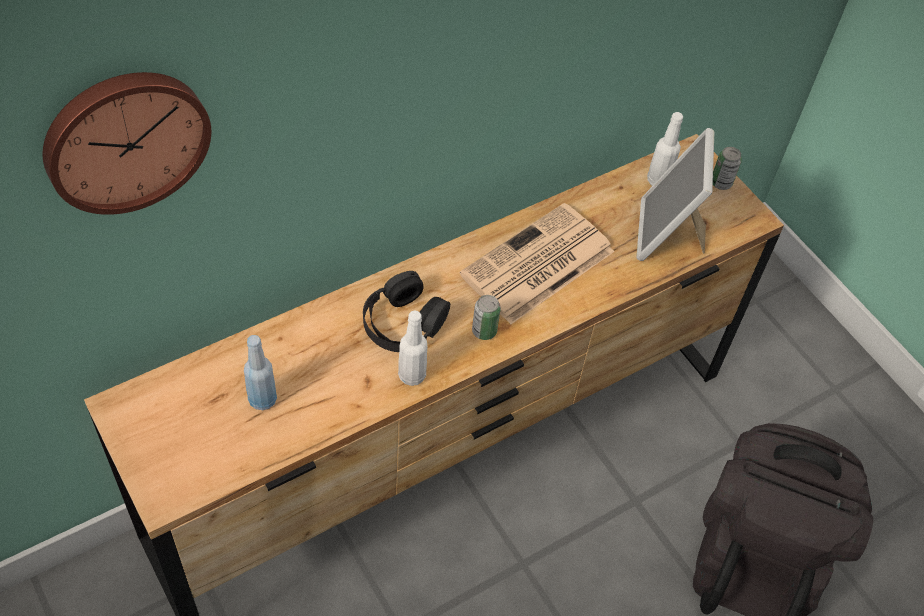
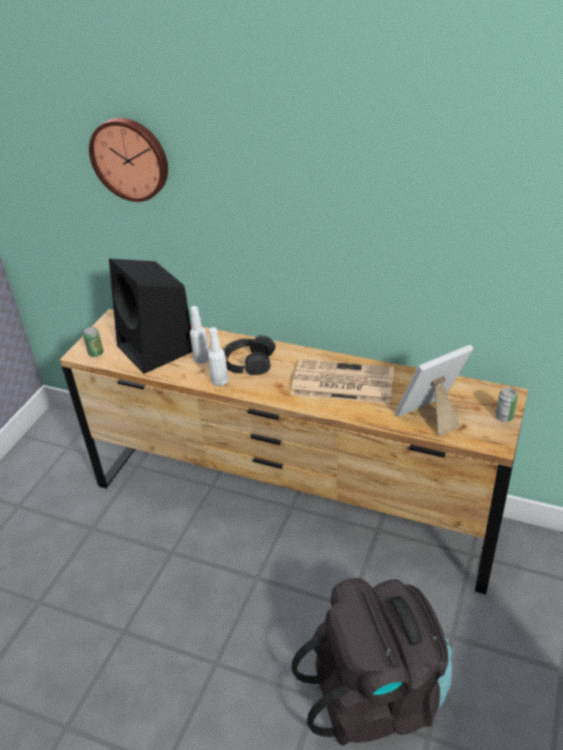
camera: 60 degrees right, 15 degrees down
blue bottle [244,335,277,410] -> black speaker [109,259,192,374]
can [472,295,501,340] -> can moved to [83,327,103,357]
white bottle [647,112,683,186] -> white bottle moved to [190,306,209,364]

